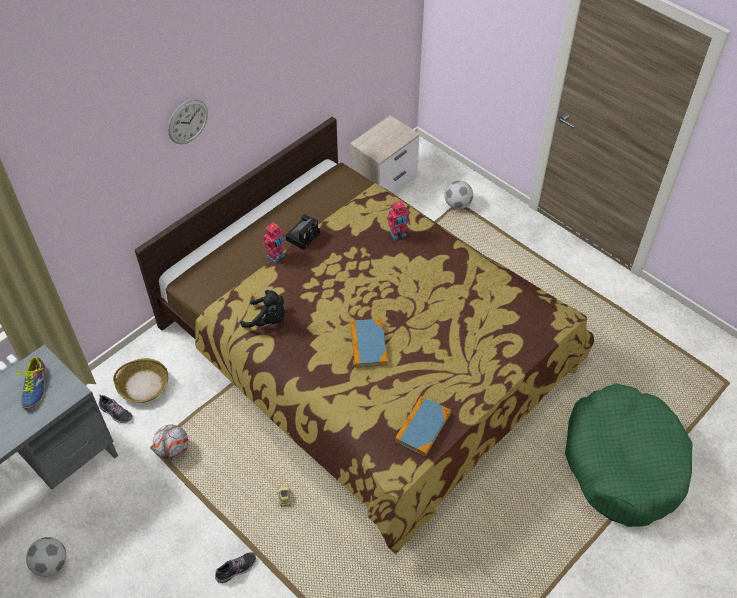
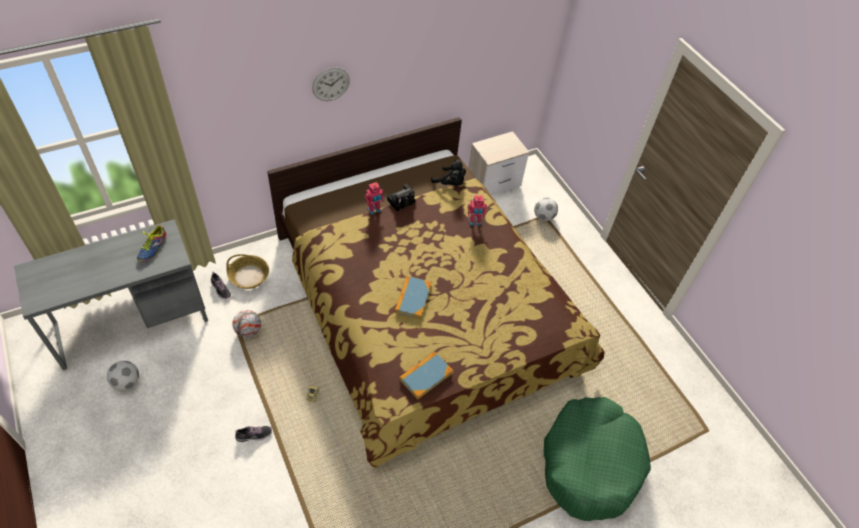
camera: 15 degrees right, 0 degrees up
black plush toy [240,290,285,328] -> black plush toy moved to [431,159,466,186]

